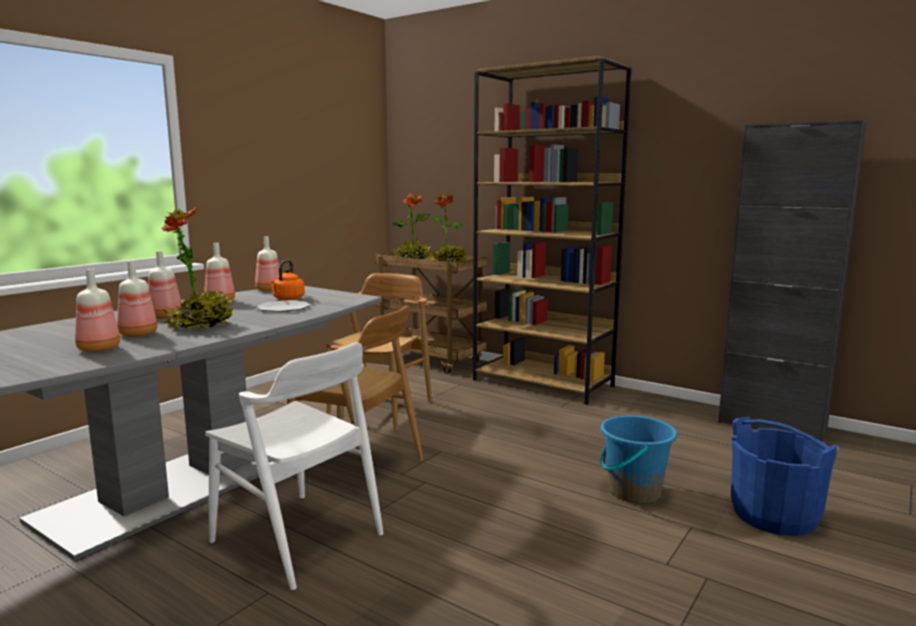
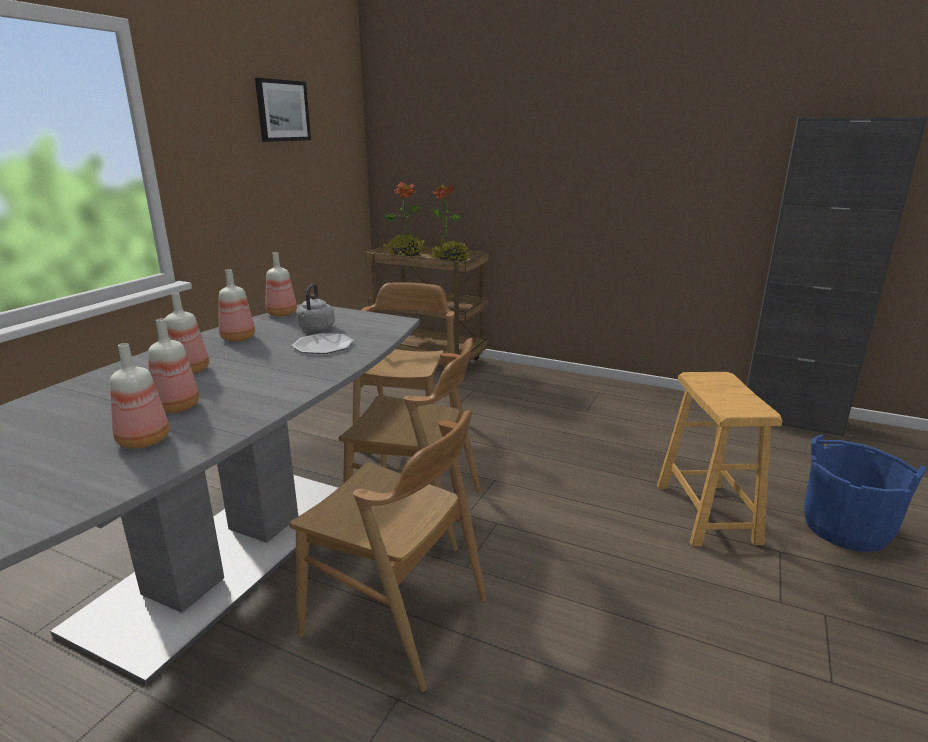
camera: 10 degrees left, 10 degrees up
potted plant [161,207,233,330] -> none
white chair [205,342,384,590] -> brown chair [289,410,486,692]
orange kettle [271,260,305,300] -> grey kettle [297,284,335,331]
brown bookcase [473,56,631,405] -> none
blue bucket [600,415,677,504] -> brown stool [657,372,783,547]
none -> picture [255,78,311,142]

